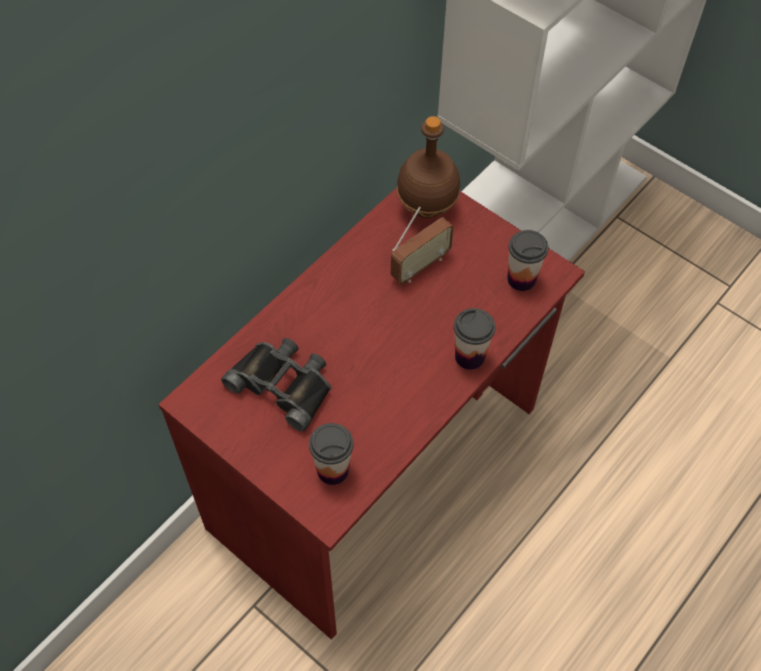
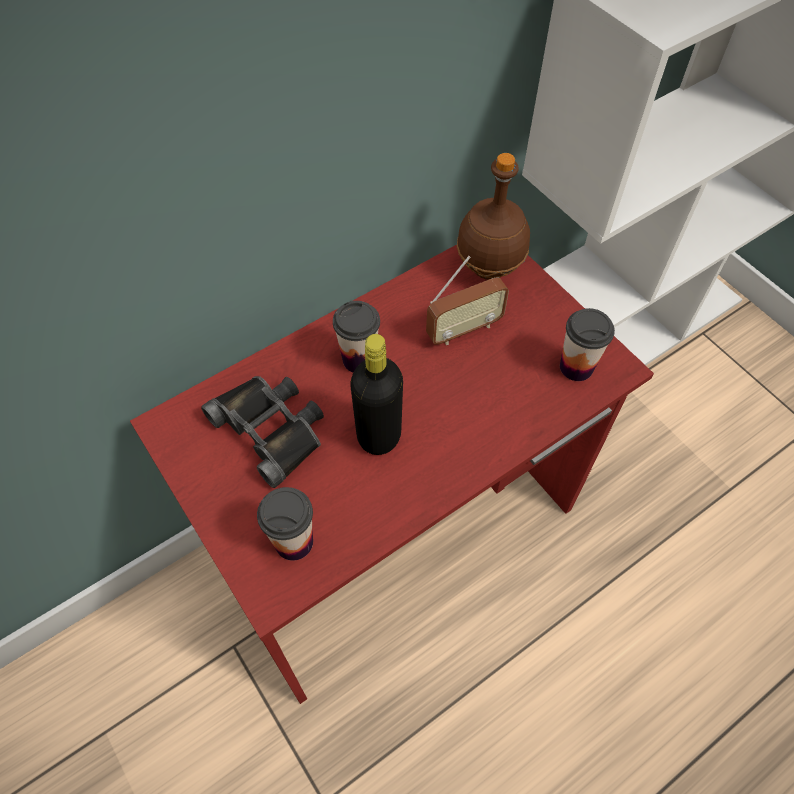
camera: 15 degrees right, 0 degrees up
cup [454,308,495,370] -> cup moved to [333,301,380,373]
none -> black bottle [351,334,403,455]

